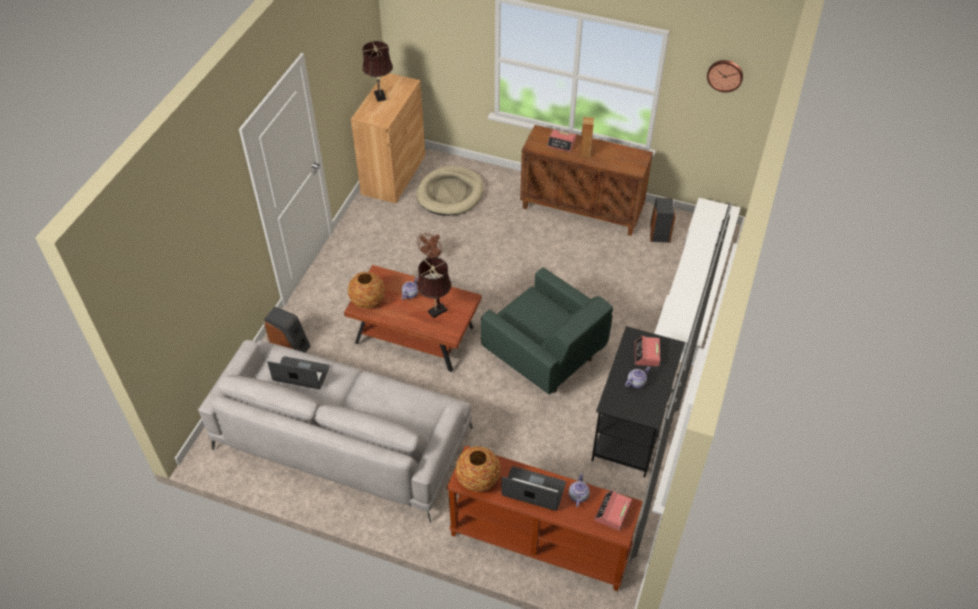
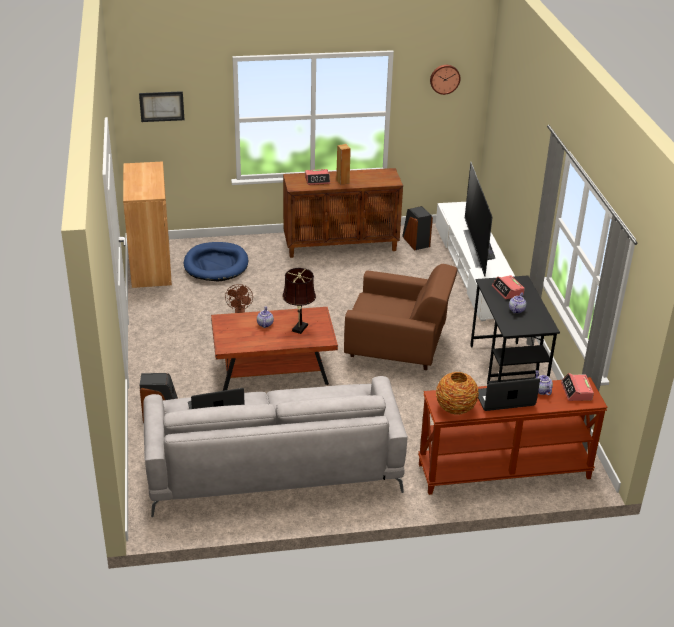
camera: 30 degrees left, 15 degrees down
vase [348,272,385,309] -> none
brown table lamp [362,41,393,102] -> none
beige dog bed [416,166,484,216] -> blue dog bed [184,242,248,281]
green armchair [481,268,613,394] -> brown armchair [344,264,457,370]
none -> picture [139,91,184,122]
none -> television [463,161,495,277]

